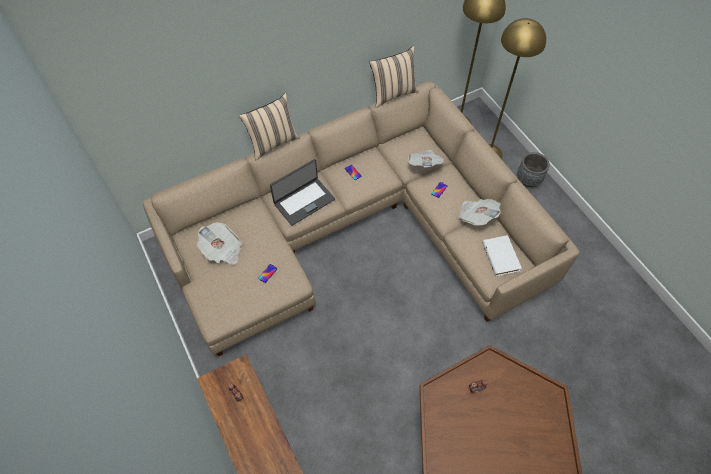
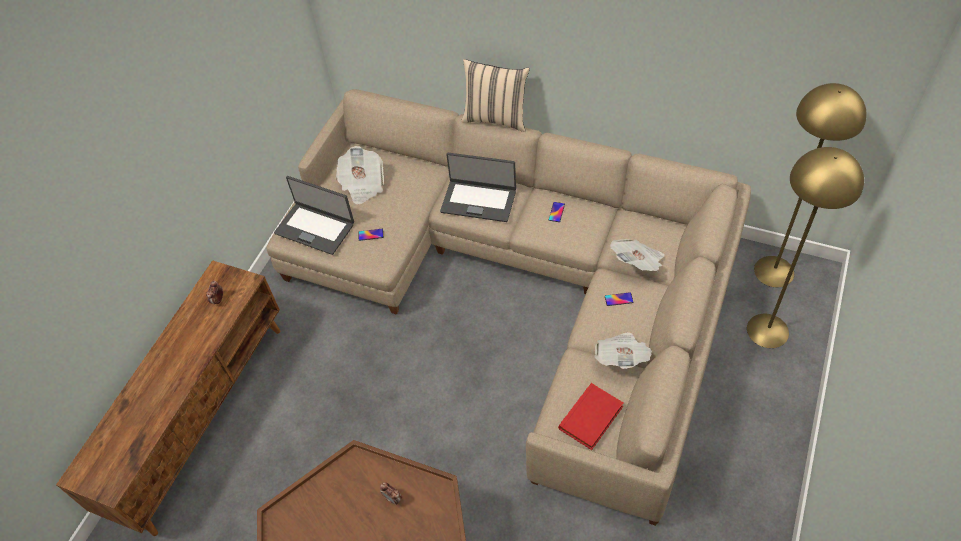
camera: 55 degrees right, 5 degrees down
beige pillow [369,46,419,108] -> none
white book [482,235,522,276] -> red book [558,383,624,450]
grey planter [517,152,550,187] -> none
none -> laptop [274,176,354,255]

